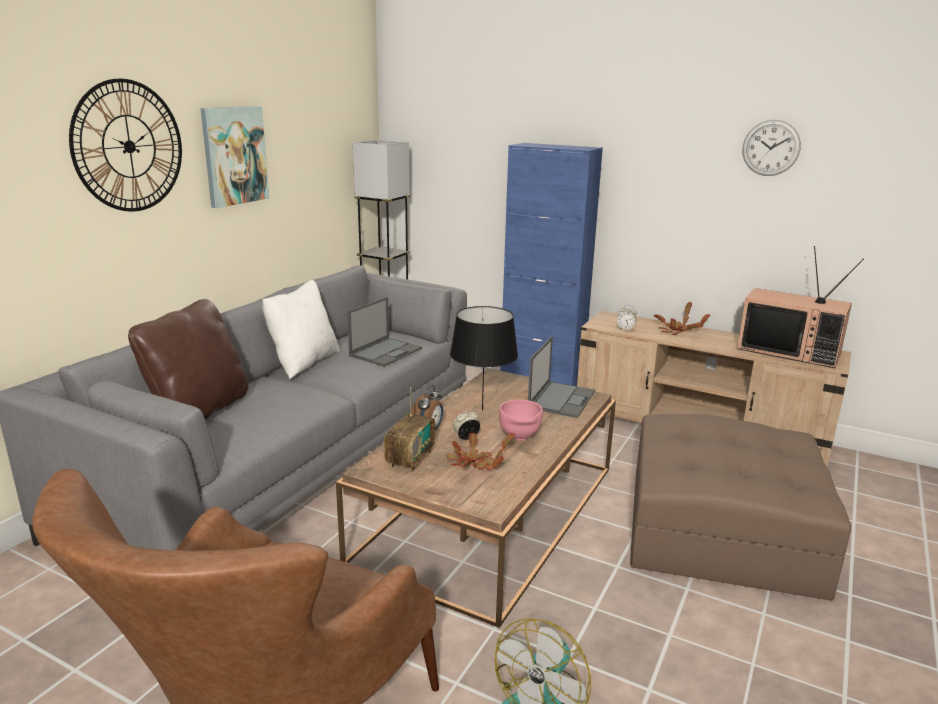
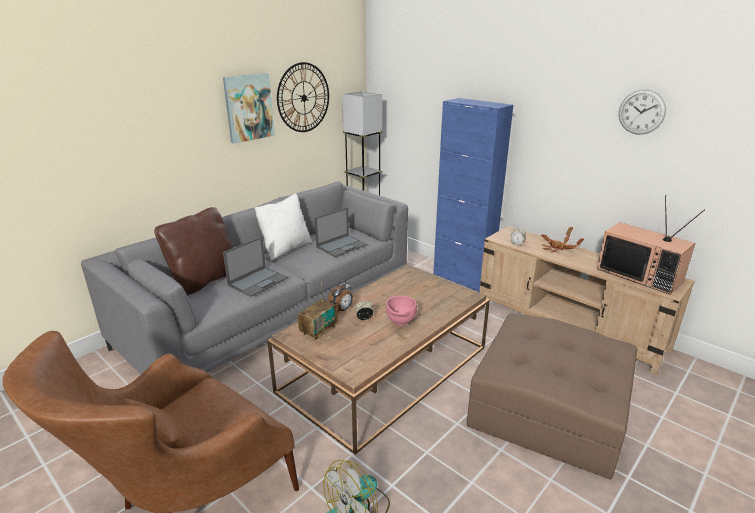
camera: 15 degrees right, 5 degrees up
wall clock [69,79,182,212] -> wall clock moved to [277,62,329,132]
potted plant [447,432,515,470] -> none
black table lamp [450,306,518,411] -> none
laptop [528,336,595,418] -> laptop moved to [223,236,288,297]

